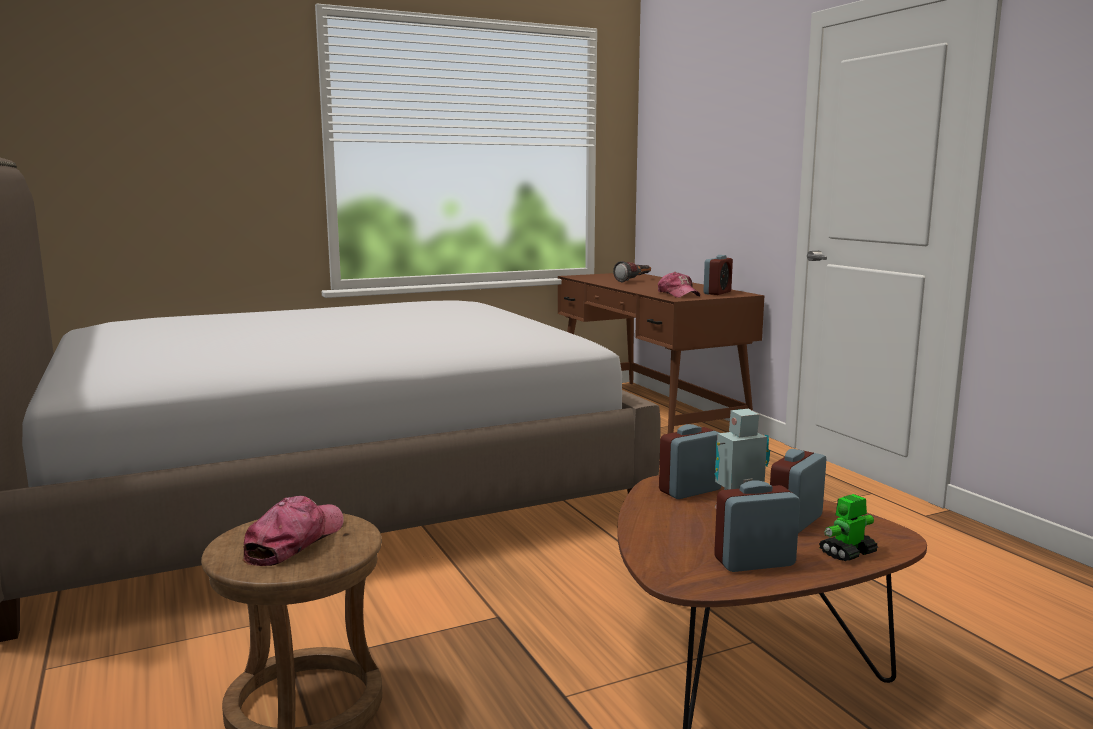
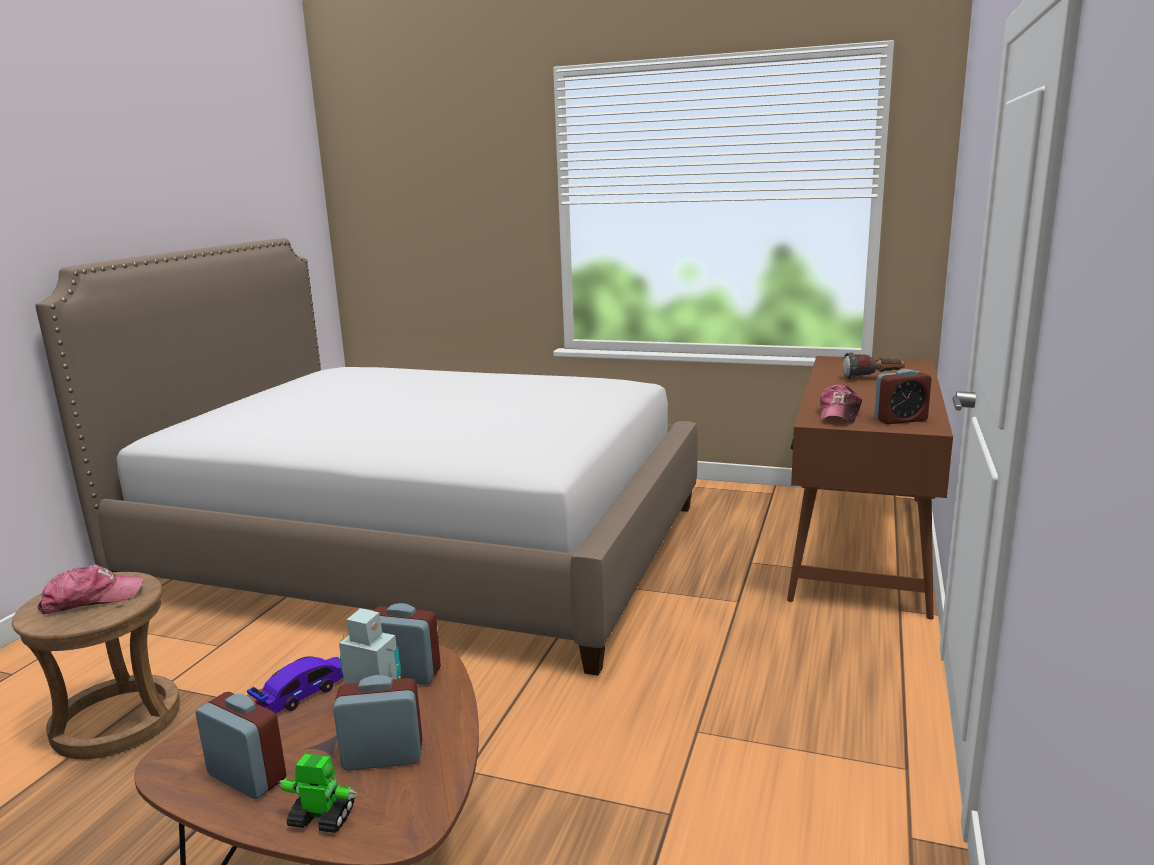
camera: 45 degrees right, 5 degrees up
none -> toy car [247,656,344,713]

